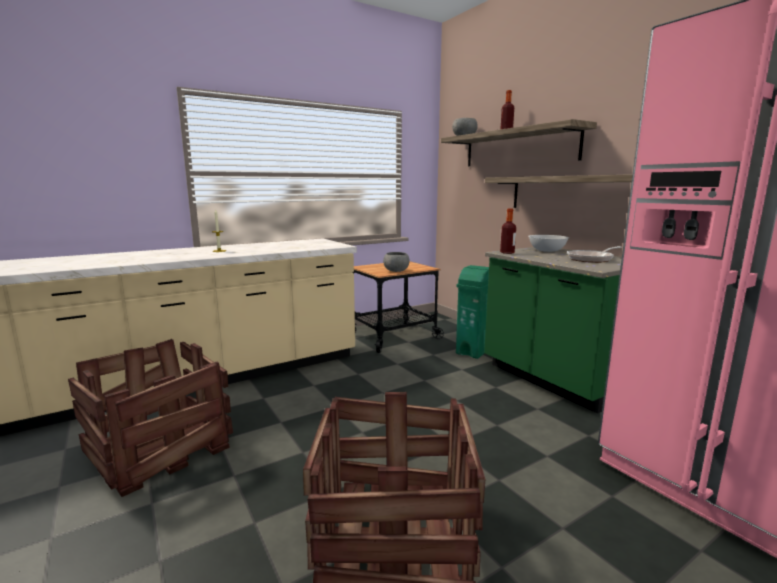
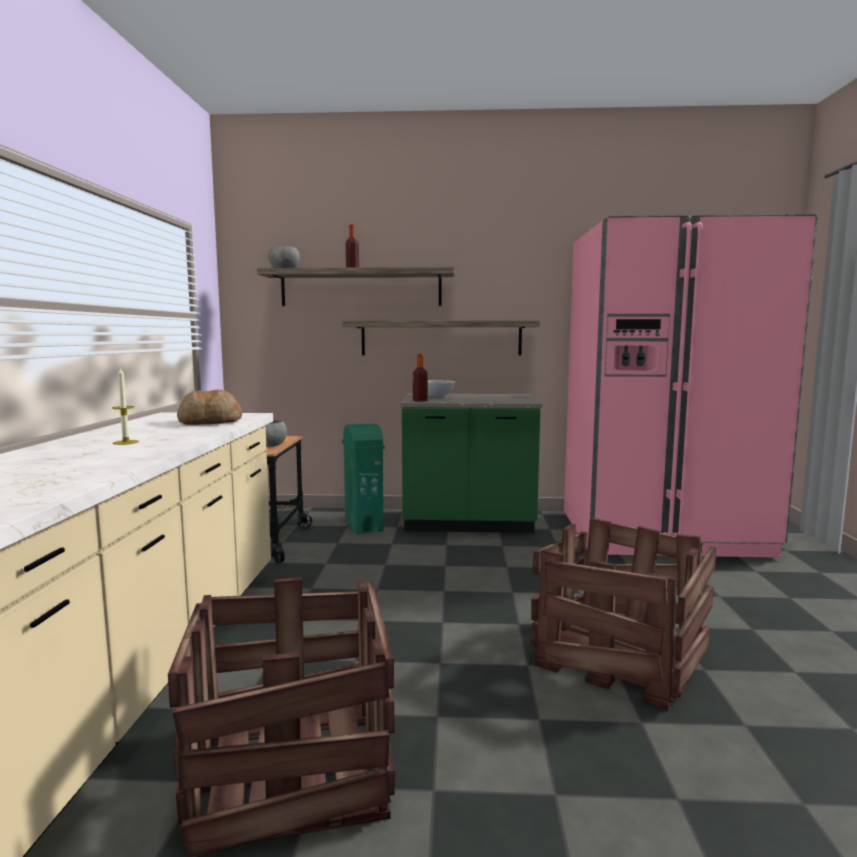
camera: 55 degrees left, 5 degrees down
frying pan [567,246,622,263] -> none
none -> bread [177,389,242,425]

